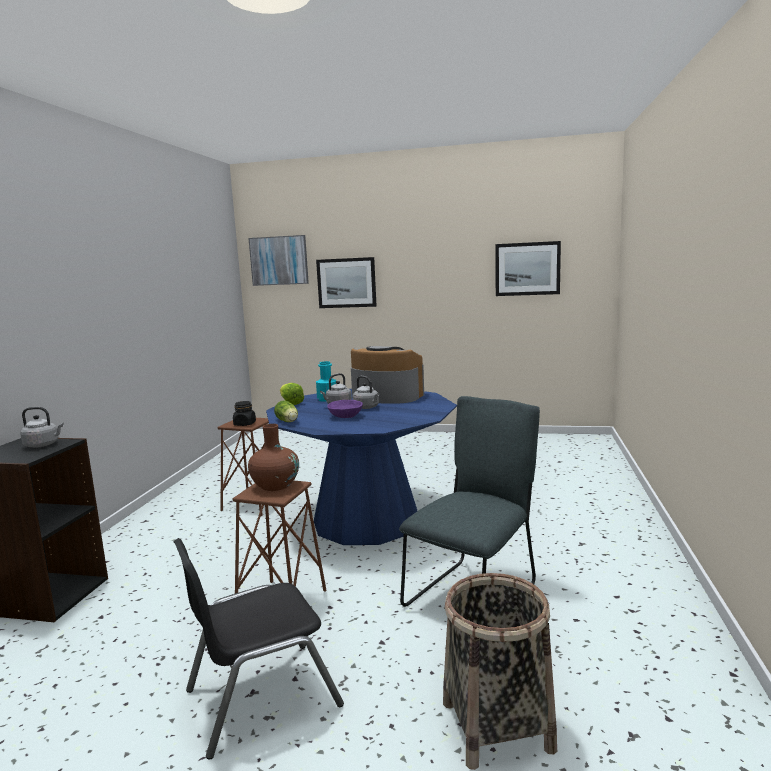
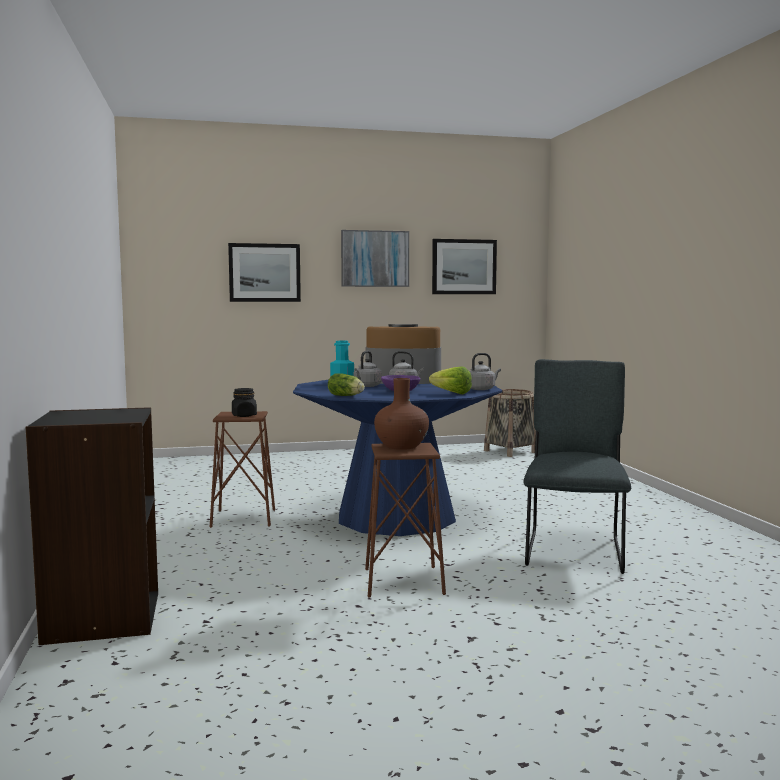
camera: 25 degrees left, 5 degrees down
grey kettle [20,407,64,447] -> grey kettle moved to [469,353,501,390]
black chair [173,538,344,760] -> none
picture [248,235,309,286] -> picture moved to [341,230,409,287]
lettuce [280,383,304,405] -> lettuce moved to [429,367,472,394]
basket [443,573,557,770] -> basket moved to [484,389,536,457]

